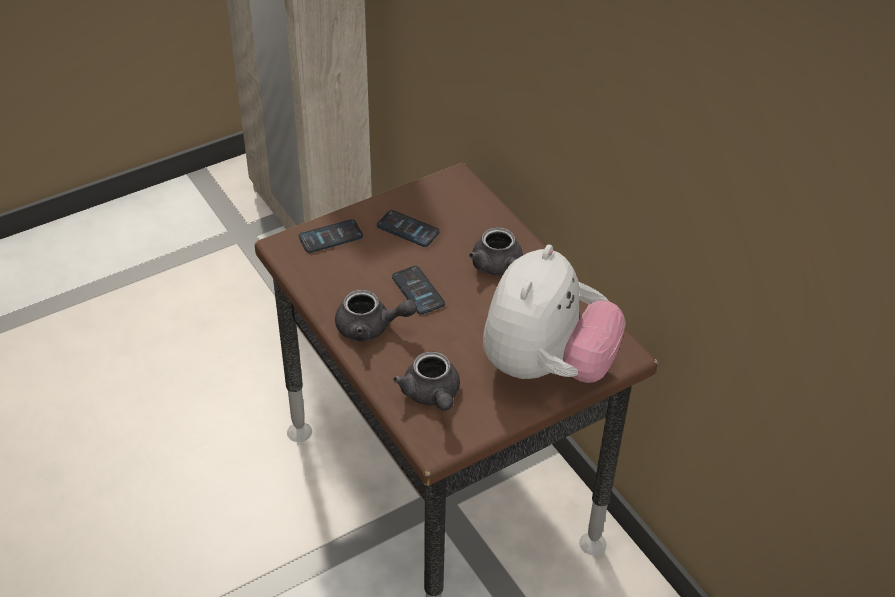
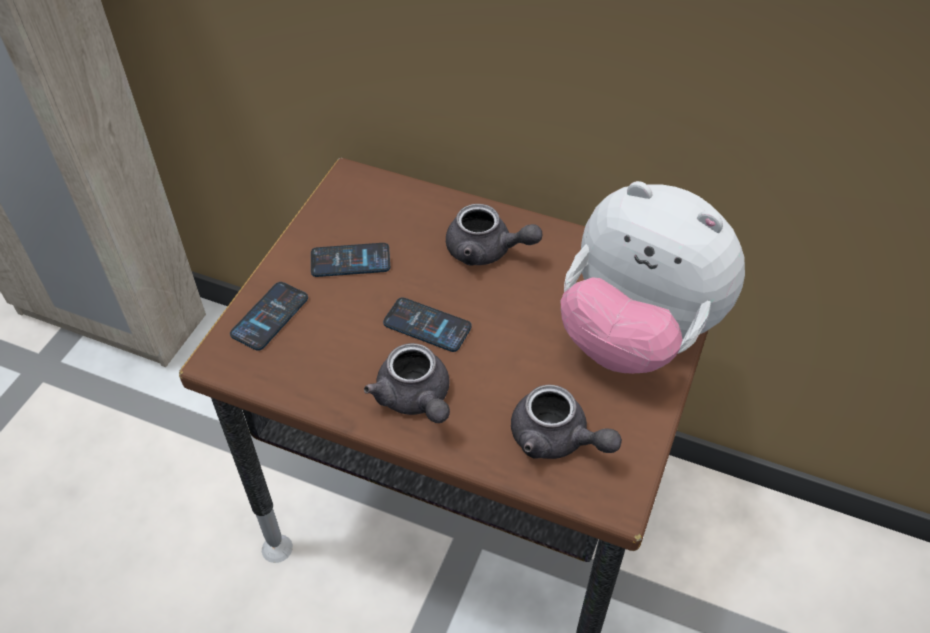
camera: 35 degrees left, 5 degrees up
grey teapot [335,290,417,341] -> grey teapot turned 90 degrees clockwise [364,343,450,423]
plush toy [483,244,626,383] -> plush toy turned 135 degrees clockwise [561,181,745,374]

